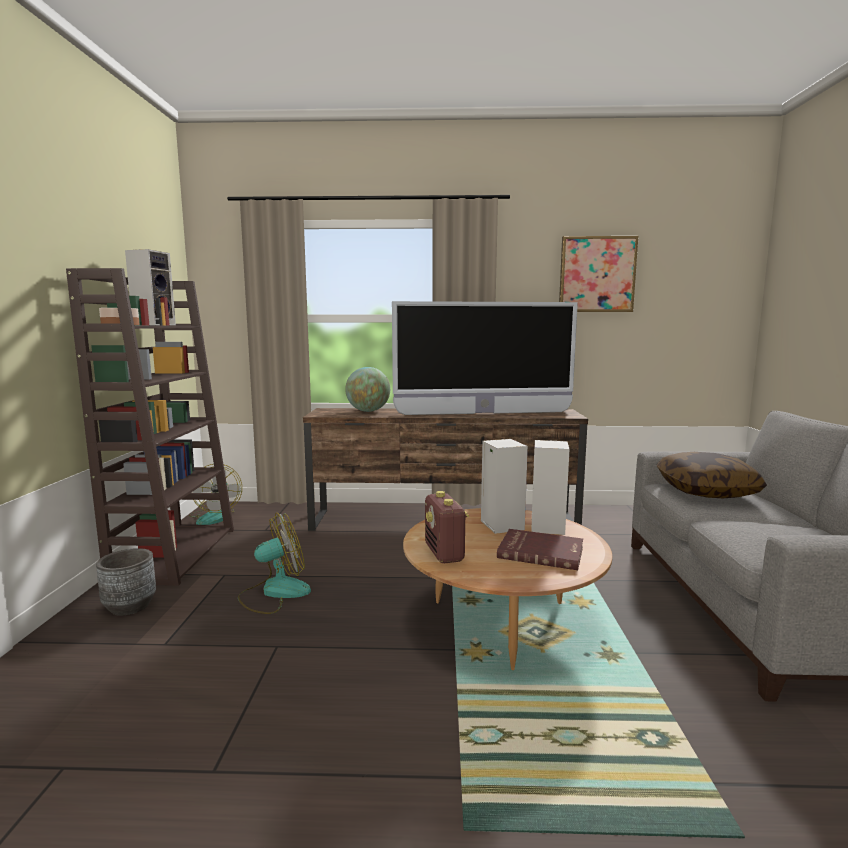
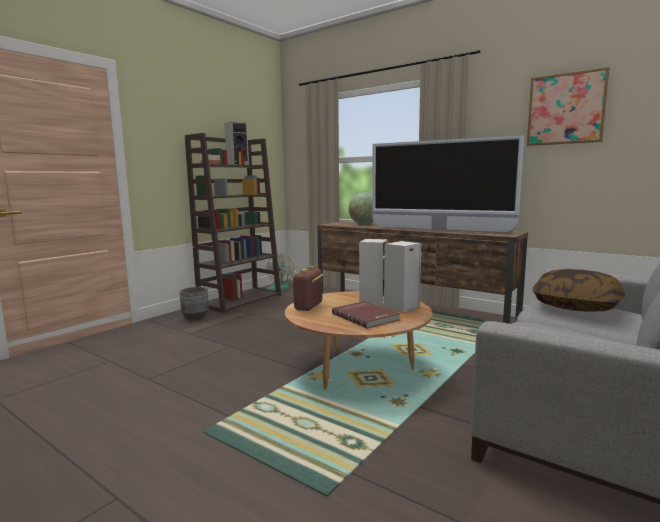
camera: 35 degrees right, 0 degrees up
fan [238,513,311,614] -> none

